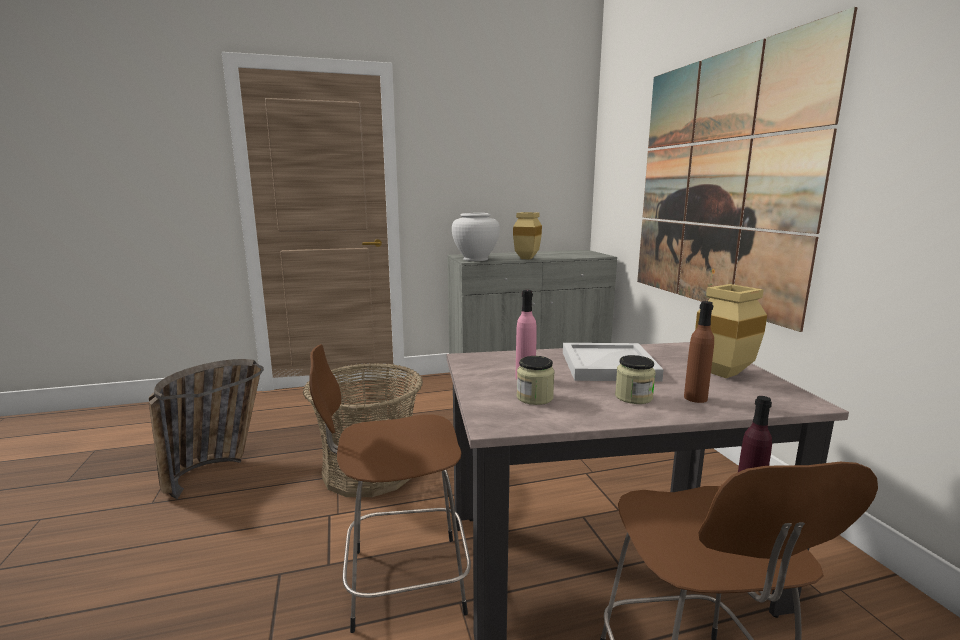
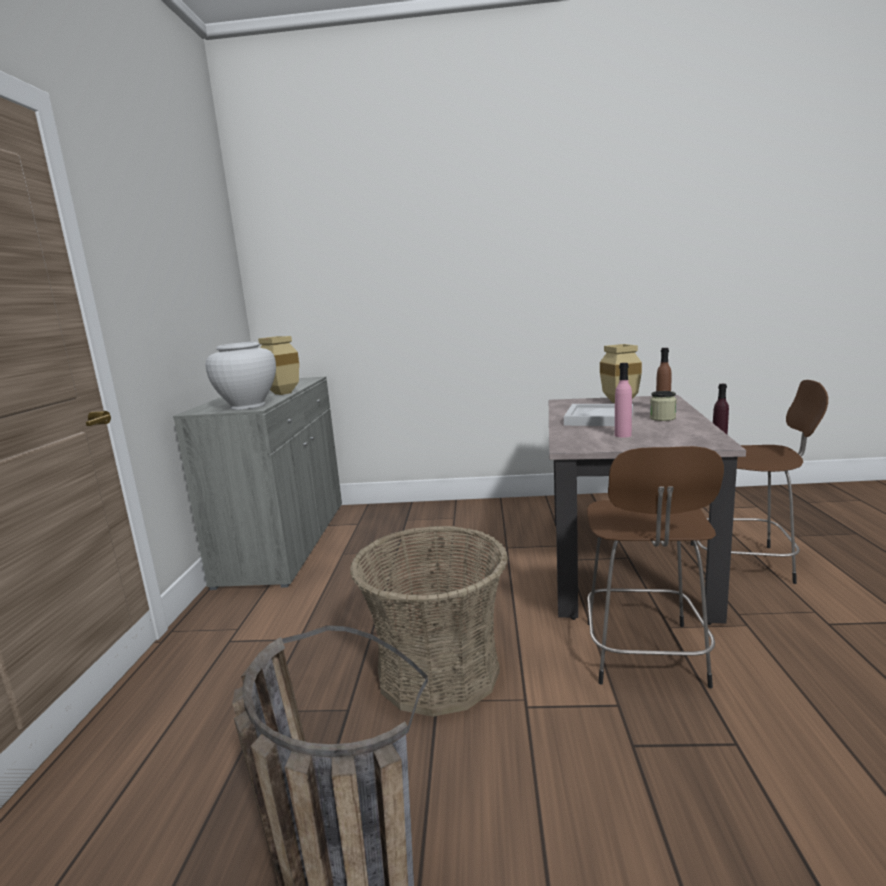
camera: 70 degrees left, 0 degrees up
jar [517,356,555,405] -> none
picture [637,7,857,332] -> none

